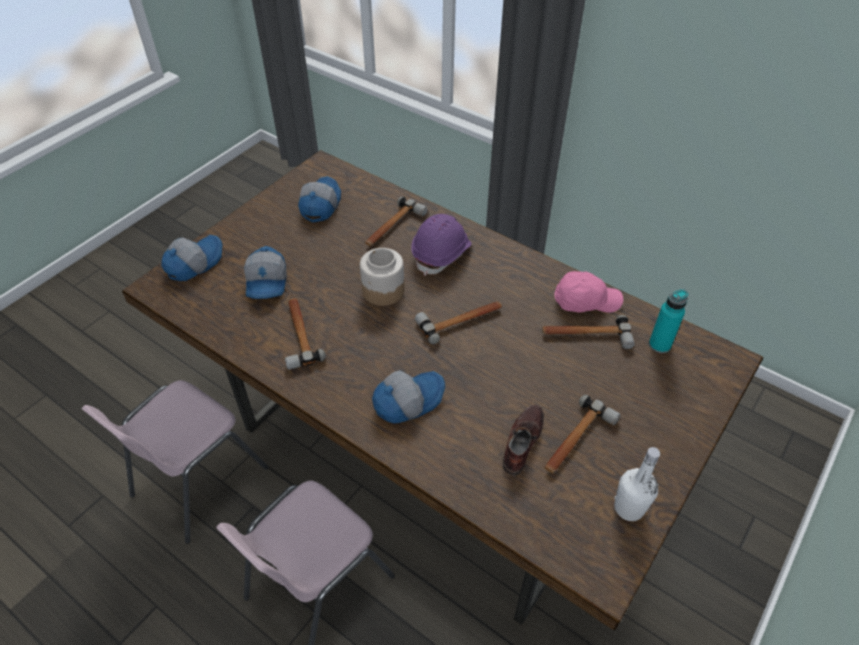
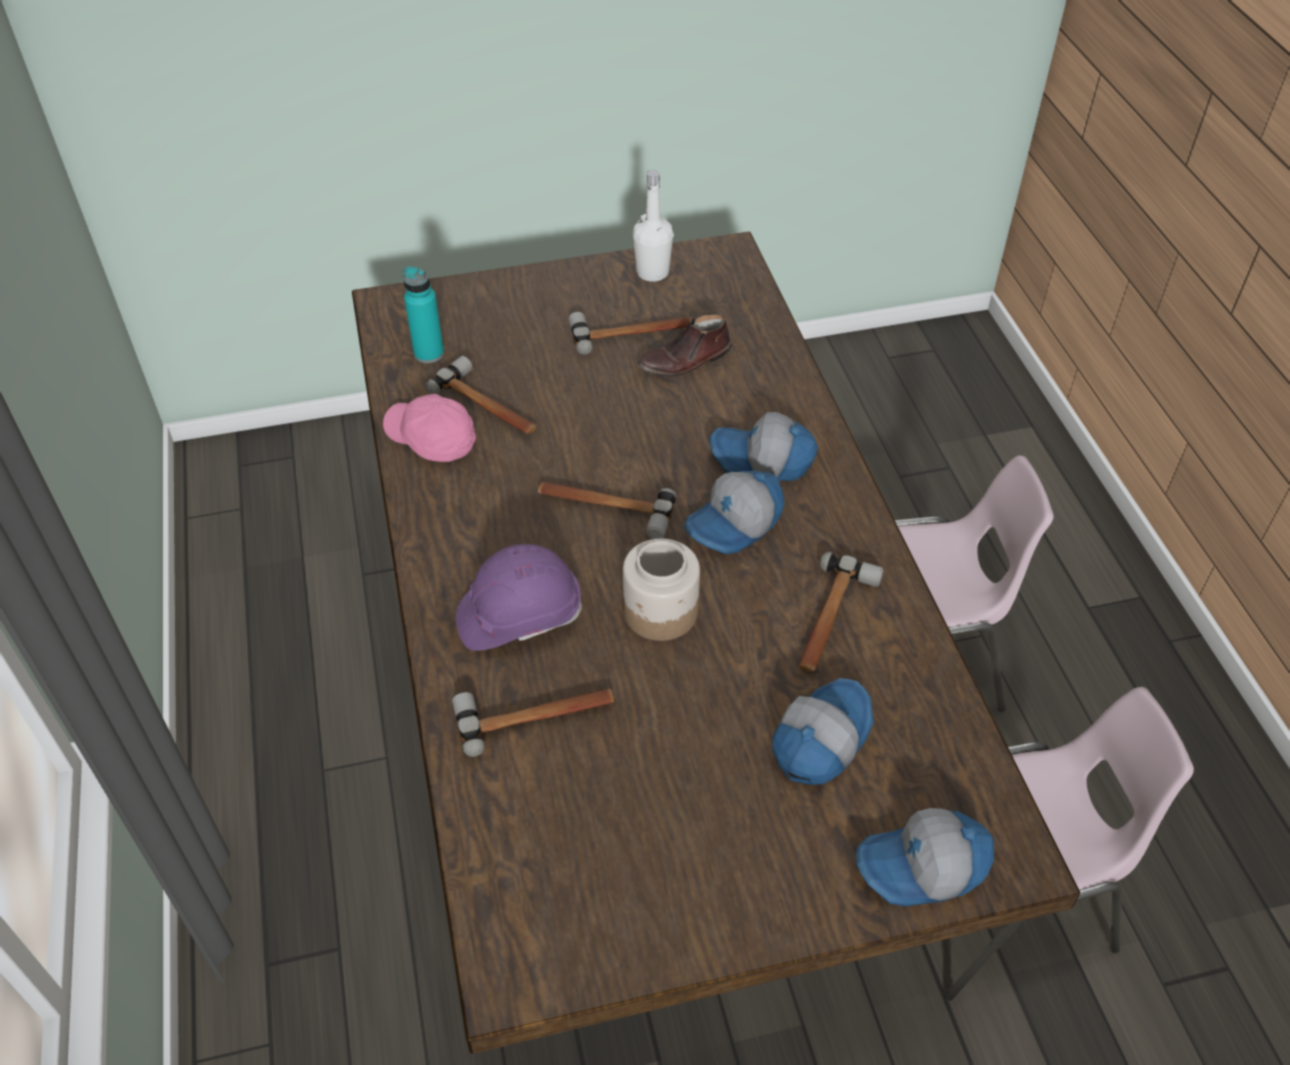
camera: 140 degrees left, 0 degrees up
cap [298,176,341,223] -> cap moved to [684,471,784,554]

